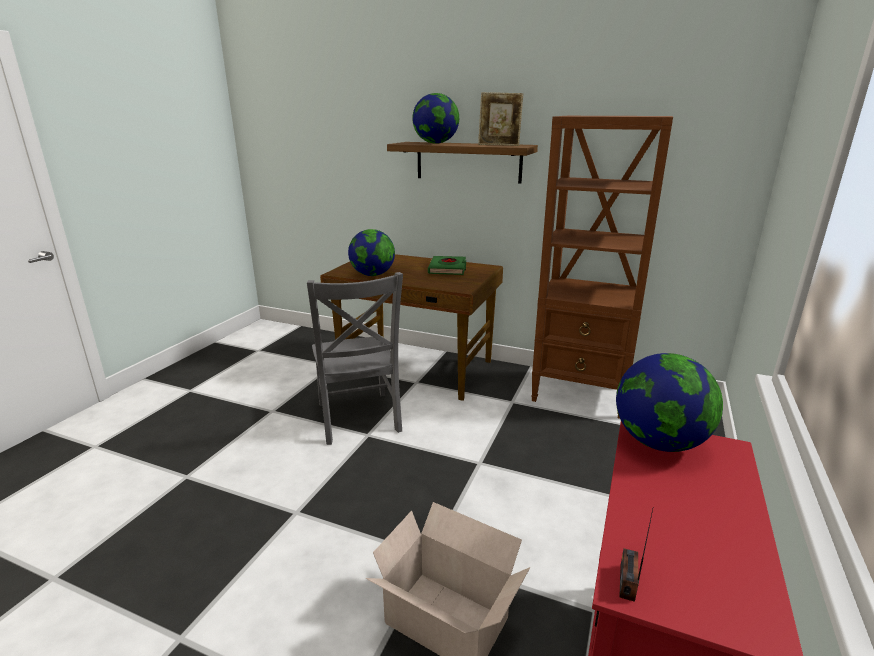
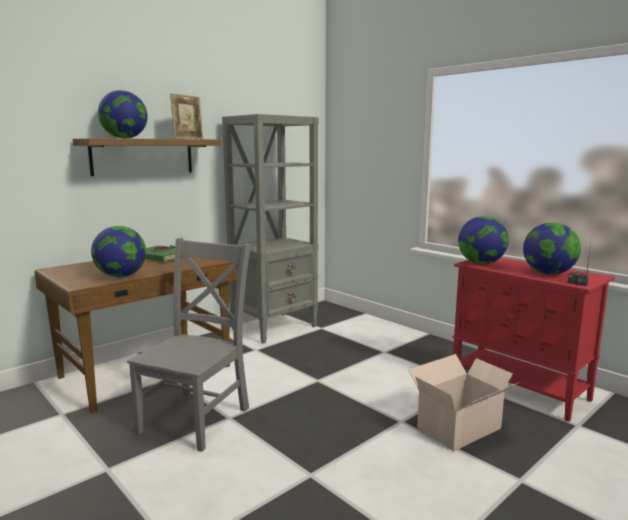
camera: 65 degrees left, 10 degrees down
grey chair [307,272,403,445] -> grey chair turned 75 degrees counterclockwise [127,238,251,452]
brown bookcase [531,116,673,419] -> grey bookcase [222,114,319,344]
none -> globe [523,222,581,275]

